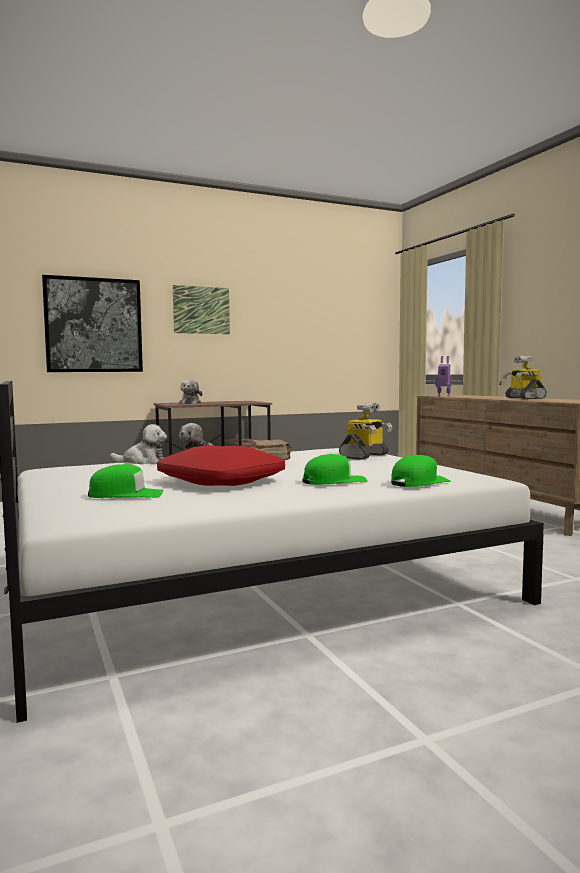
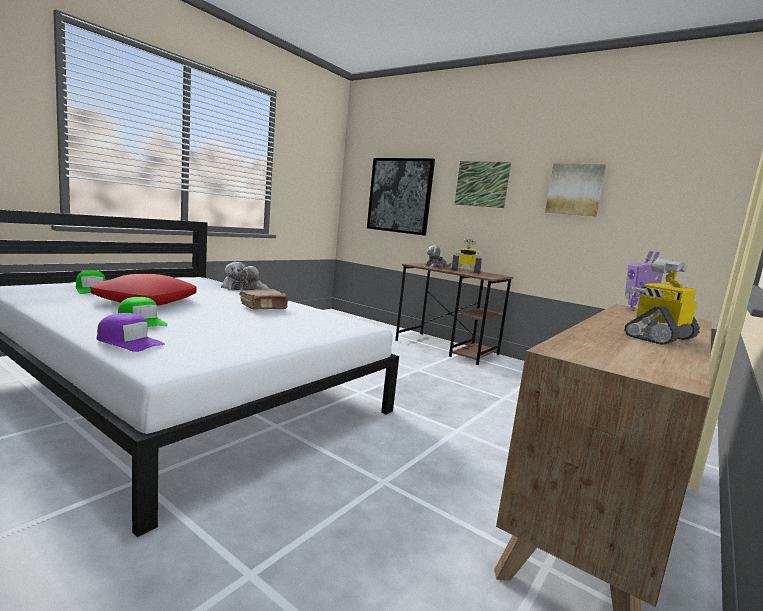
camera: 60 degrees right, 5 degrees up
toy robot [339,403,393,460] -> toy robot moved to [451,239,482,273]
green cap [391,455,451,487] -> purple cap [97,313,164,352]
none -> picture [545,163,606,216]

